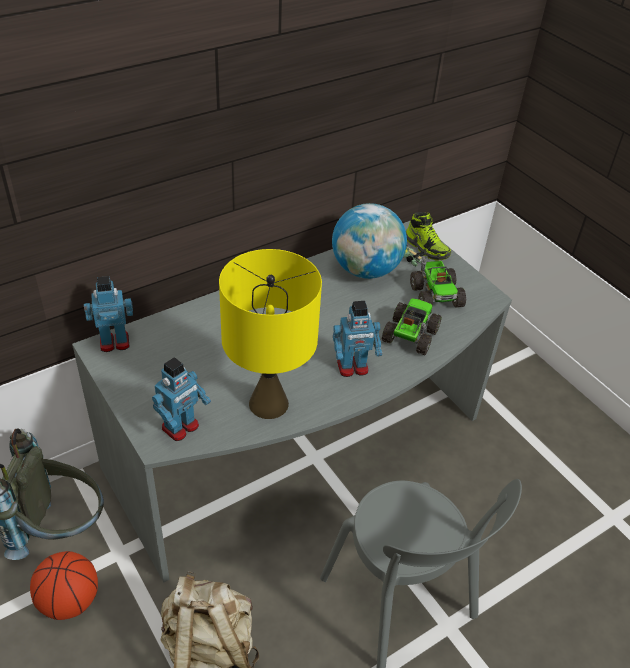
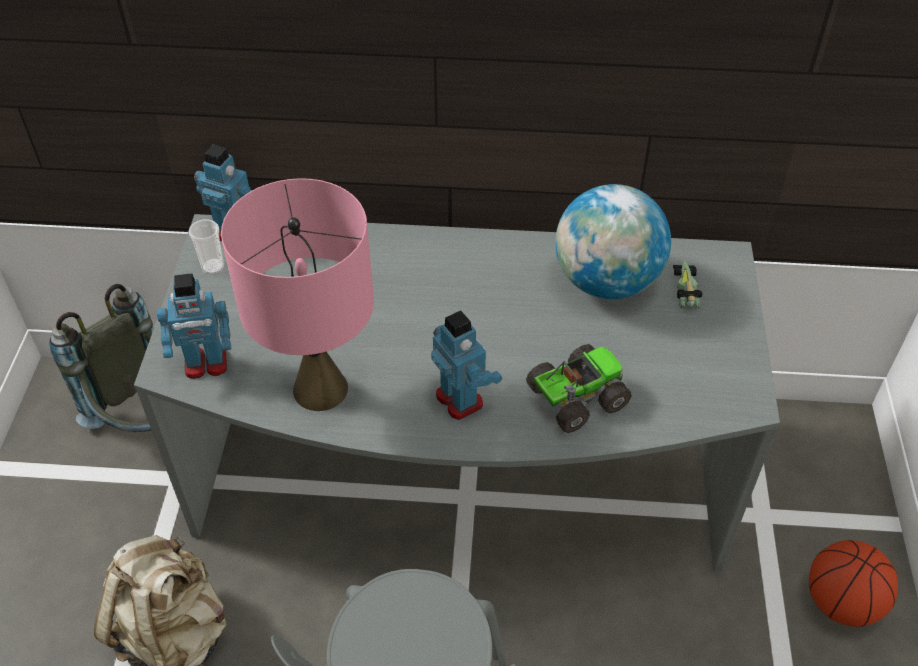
camera: 40 degrees right, 5 degrees up
basketball [30,551,98,620] -> basketball moved to [809,540,898,627]
yellow table lamp [219,249,322,419] -> pink table lamp [221,178,374,411]
toy robot [333,301,382,377] -> toy robot turned 150 degrees counterclockwise [431,310,502,420]
shoe [406,212,451,260] -> none
toy truck [410,256,466,308] -> none
none -> cup [188,219,224,274]

